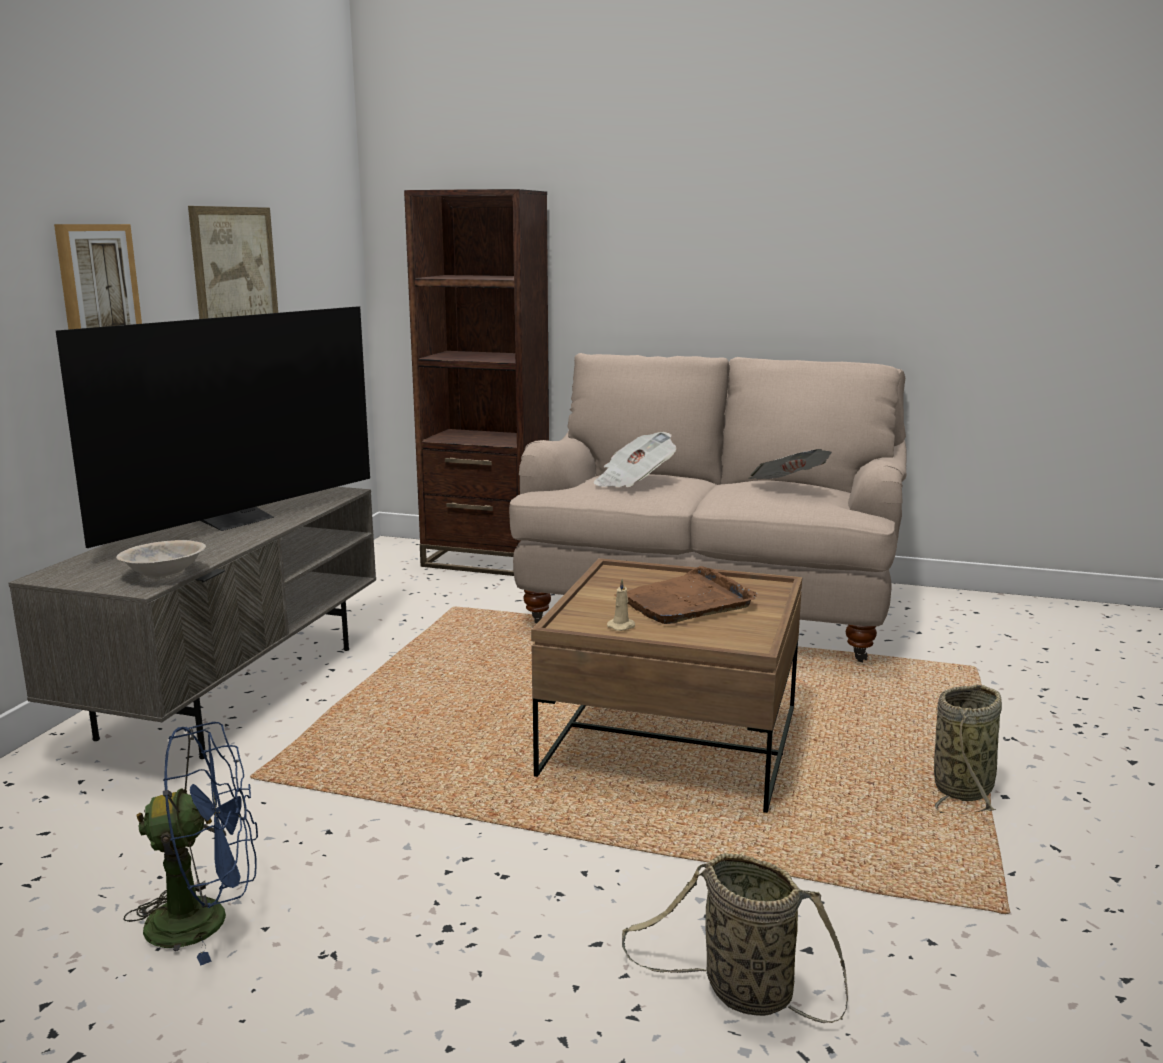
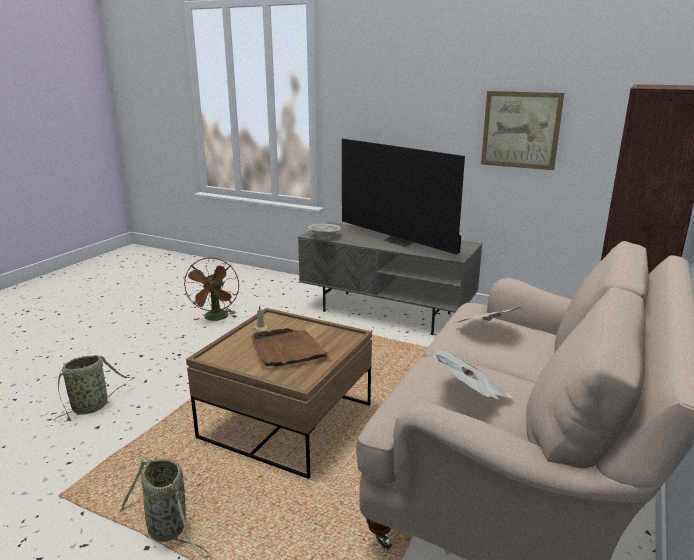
camera: 100 degrees right, 5 degrees up
picture [54,224,142,330] -> none
blue fan [123,722,258,965] -> brown fan [184,257,239,321]

